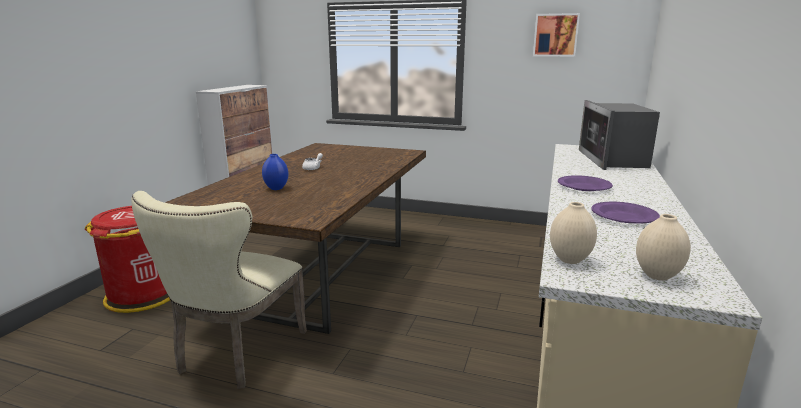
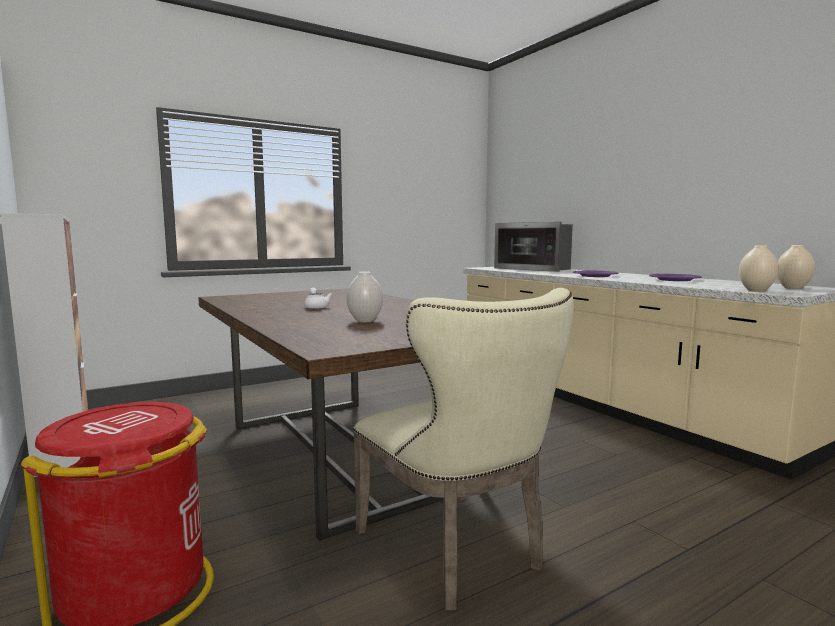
camera: 50 degrees left, 10 degrees down
blue vase [262,154,288,190] -> white vase [347,271,383,322]
picture [533,13,580,57] -> none

